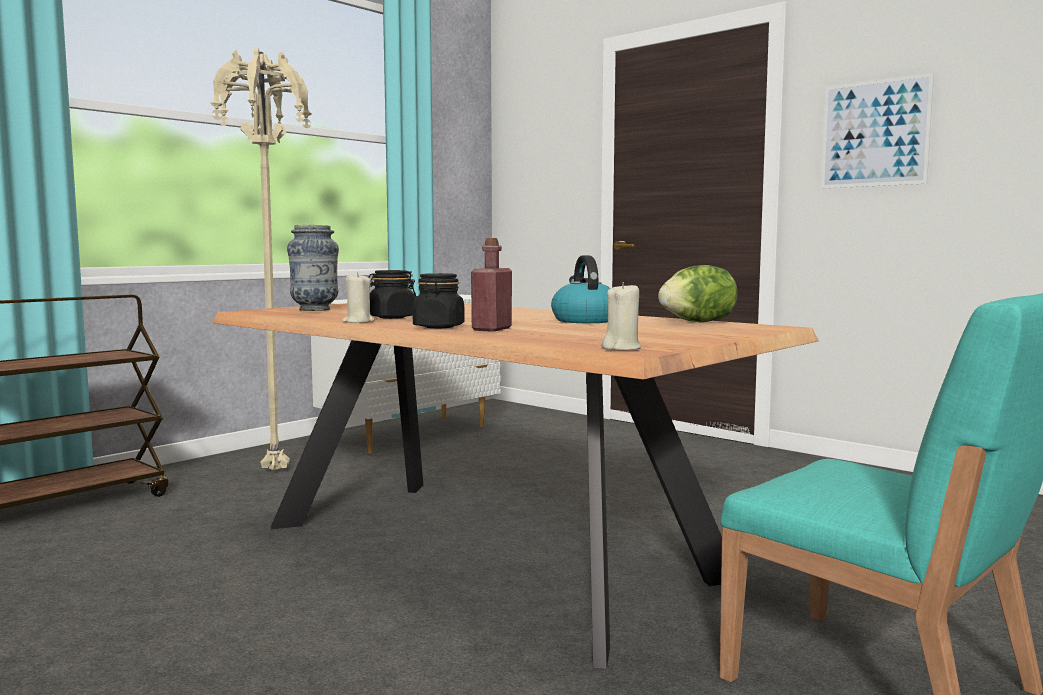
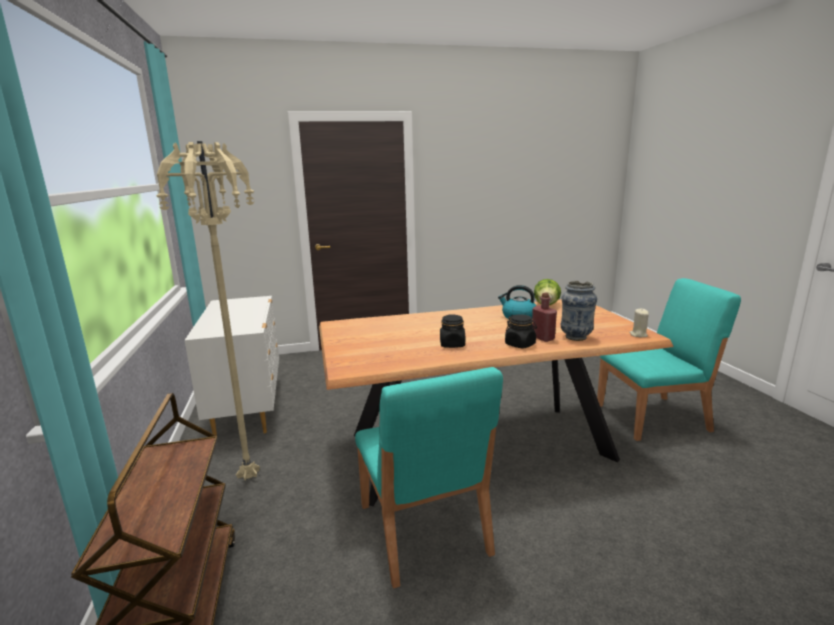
camera: 55 degrees left, 10 degrees up
vase [287,225,339,311] -> vase moved to [561,281,597,341]
beige candle [342,272,374,323] -> none
picture [821,73,934,189] -> none
none -> turquoise chair [355,367,503,589]

